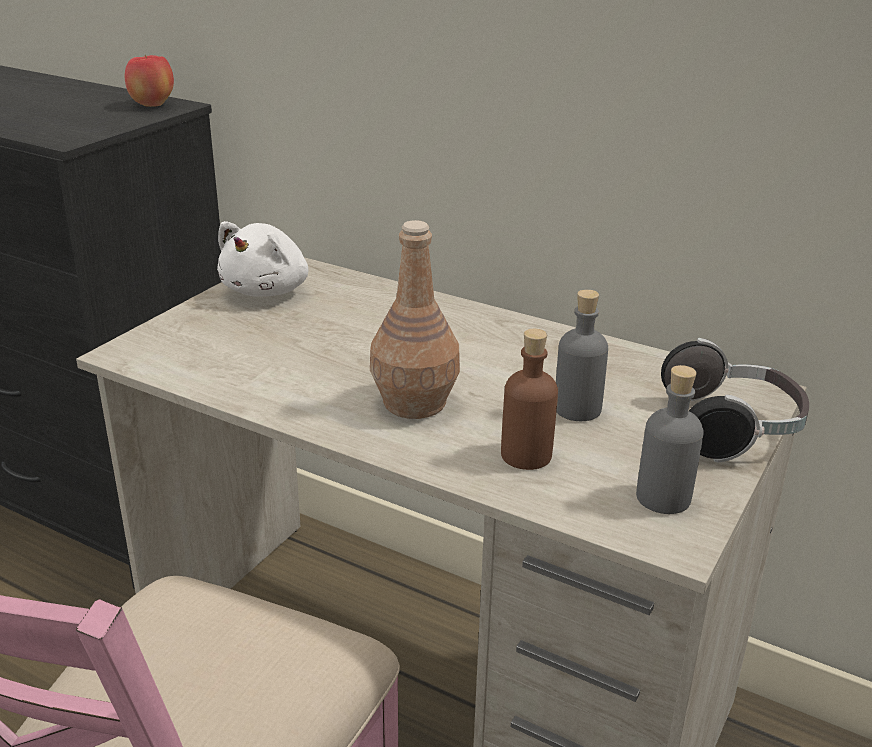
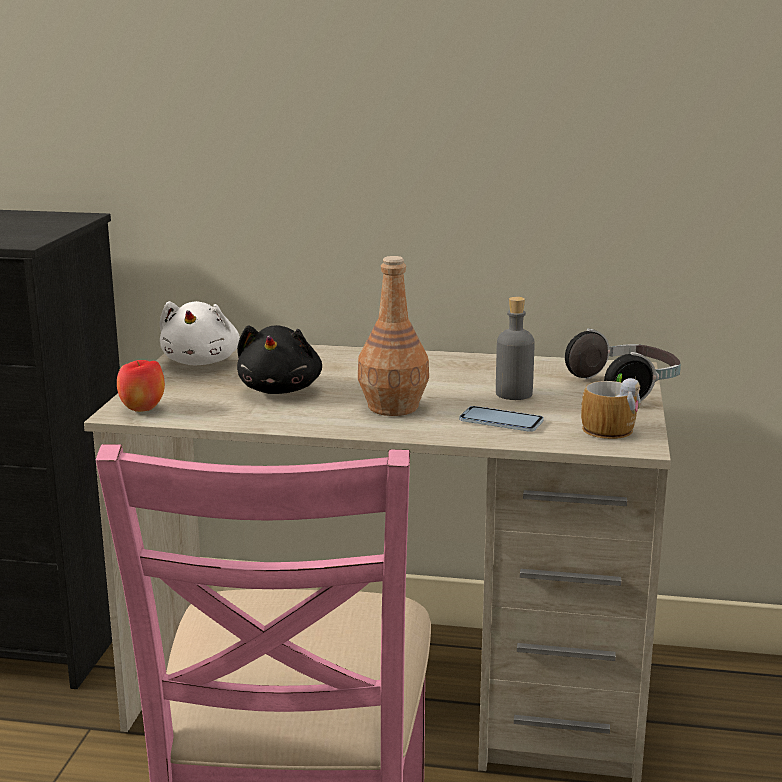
camera: 20 degrees left, 10 degrees down
apple [125,55,174,107] -> apple moved to [117,360,165,412]
brown bottle [501,329,558,470] -> phone [459,406,544,432]
grey bottle [636,365,704,514] -> mug [581,373,641,439]
none -> black plush toy [237,325,322,394]

